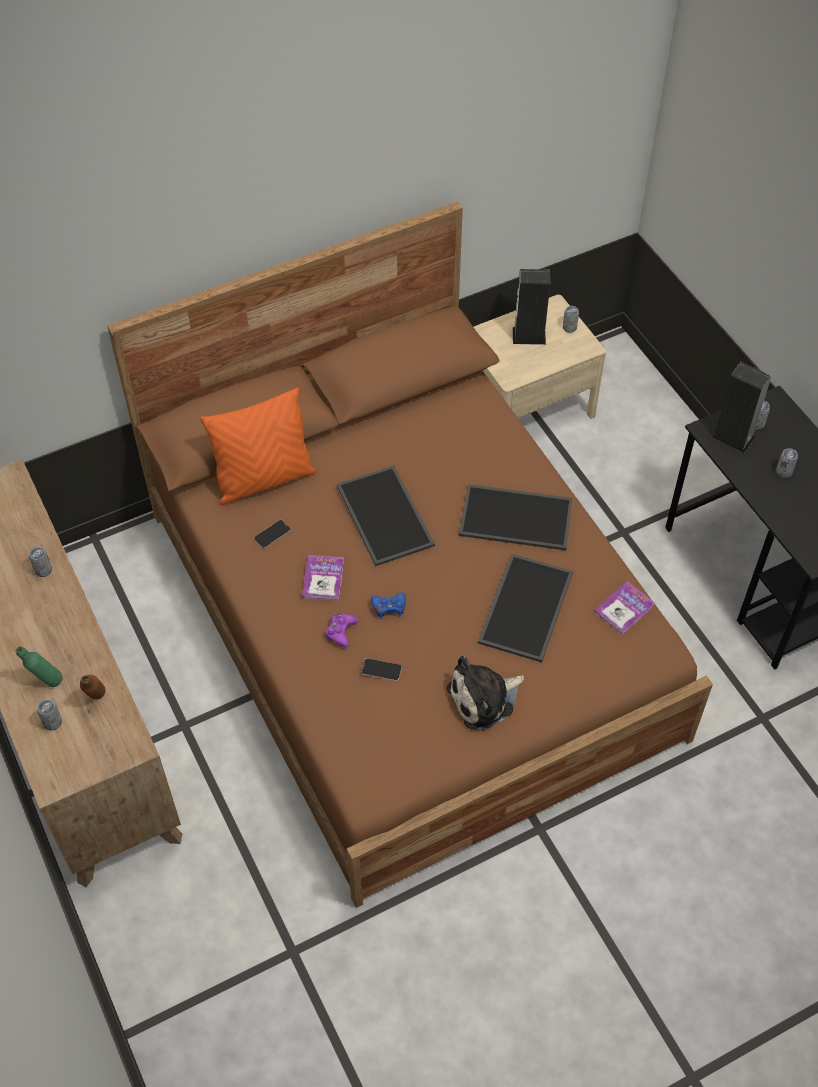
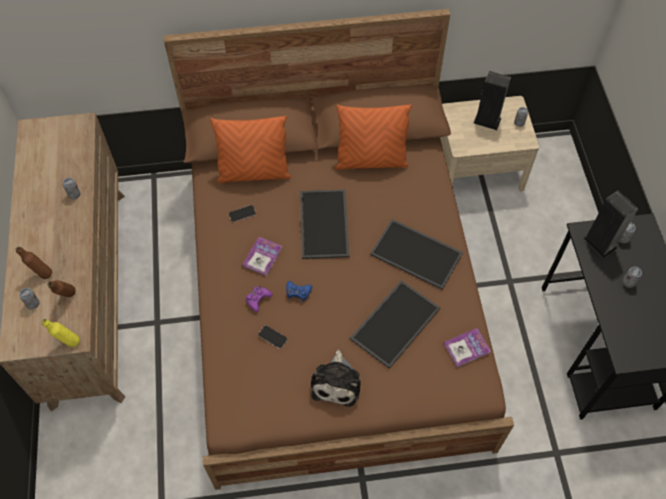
camera: 20 degrees right, 5 degrees up
green bottle [15,647,63,687] -> brown bottle [16,247,52,279]
plush toy [447,656,524,730] -> plush toy turned 75 degrees counterclockwise [311,349,361,407]
none -> yellow bottle [41,319,80,347]
none -> orange pillow [335,104,412,170]

